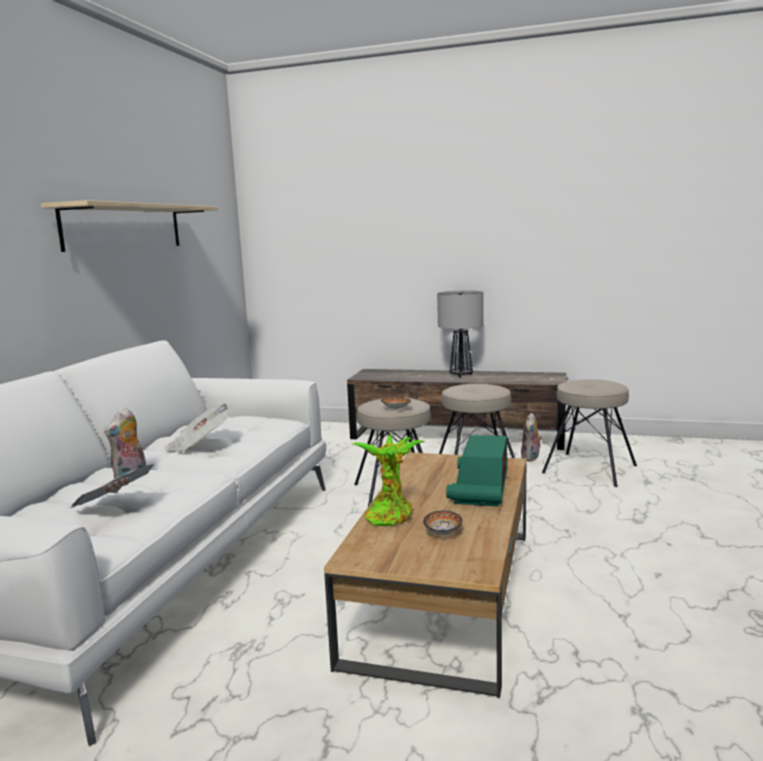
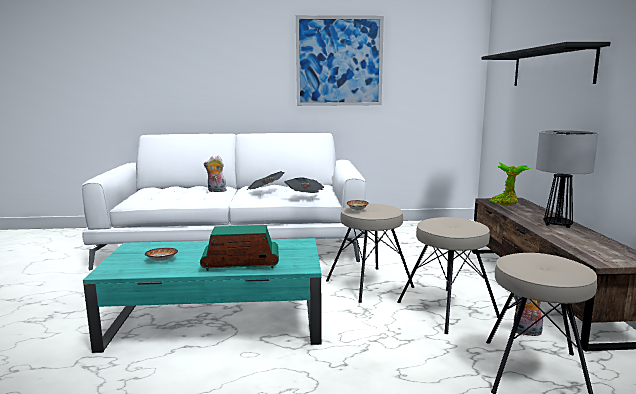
camera: 70 degrees right, 0 degrees up
beige shelf [41,200,218,252] -> picture [296,15,384,106]
newspaper [70,464,154,508] -> newspaper moved to [284,178,324,193]
brown coffee table [324,452,526,698] -> turquoise coffee table [83,238,322,353]
potted plant [352,434,424,526] -> potted plant moved to [489,162,531,205]
none -> black shelf [481,42,611,86]

